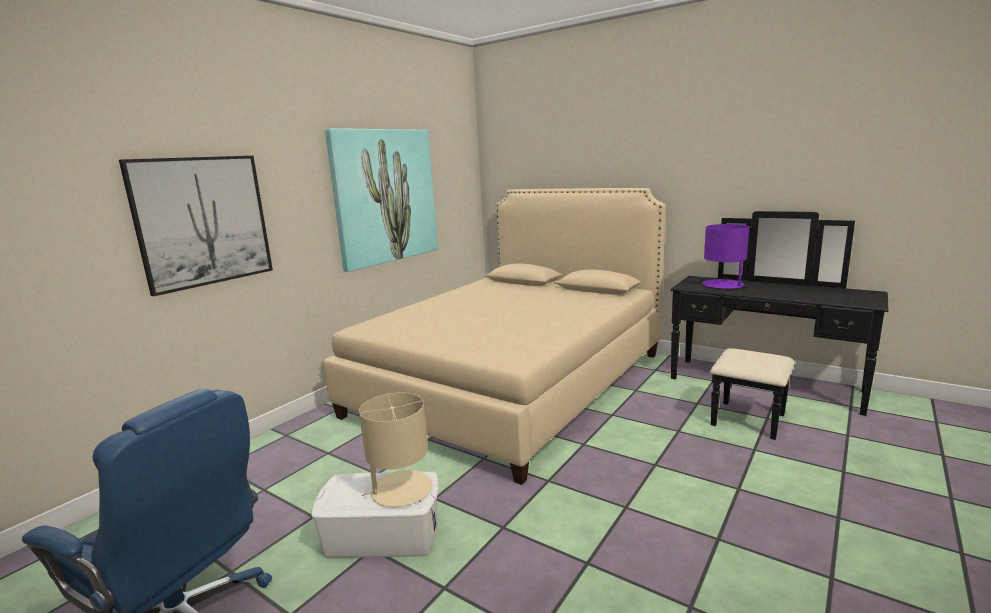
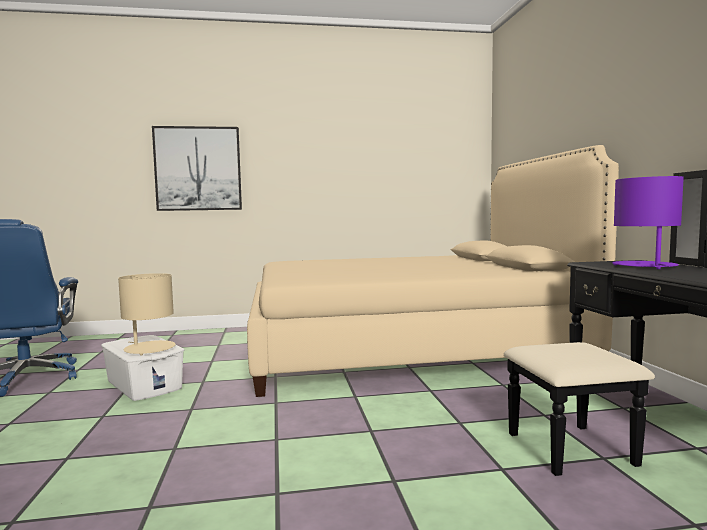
camera: 45 degrees right, 10 degrees down
picture [325,128,438,272] -> none

